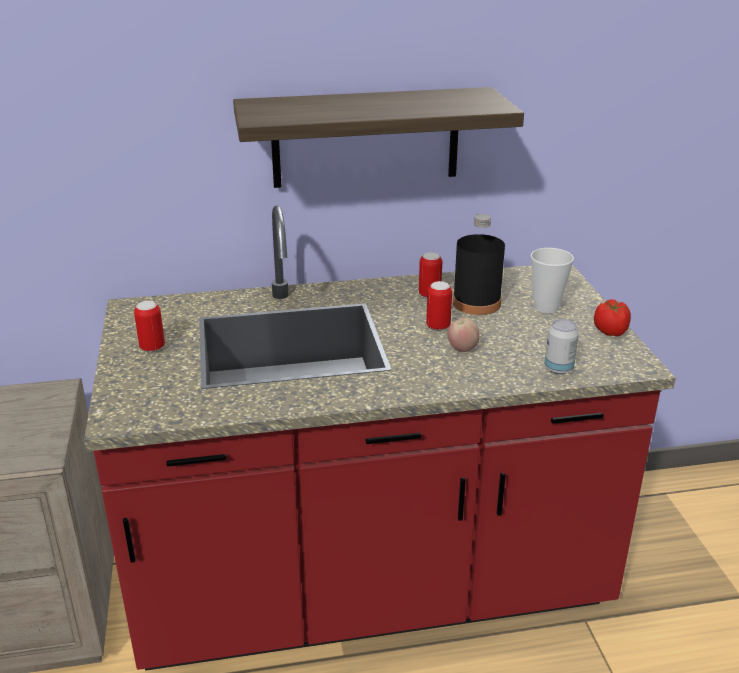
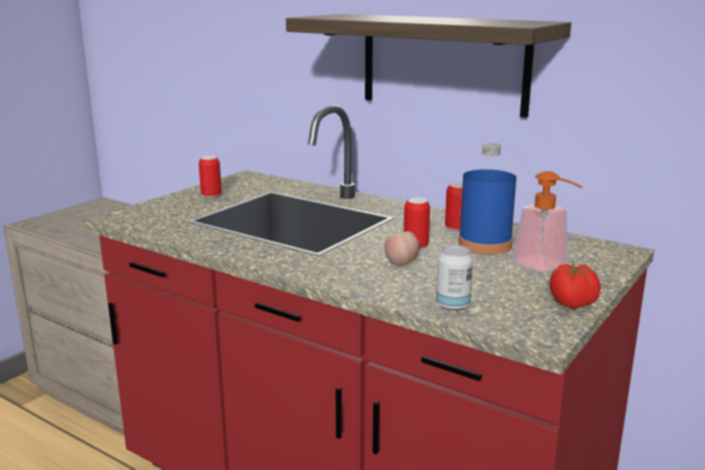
camera: 45 degrees right, 10 degrees down
black bottle [453,214,505,315] -> blue bottle [458,143,516,255]
cup [531,248,574,313] -> soap dispenser [513,171,582,273]

